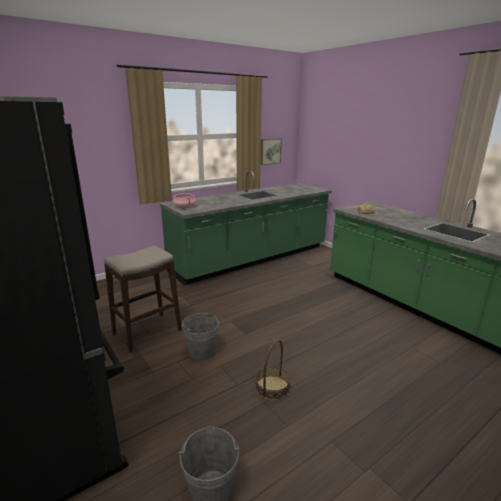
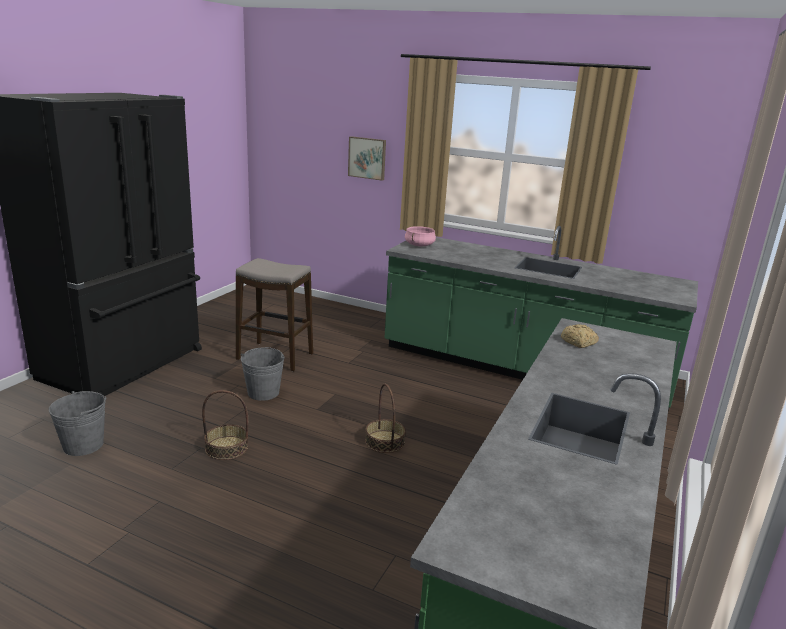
camera: 60 degrees right, 0 degrees up
picture [260,139,282,165] -> picture moved to [348,136,386,181]
none -> basket [365,384,406,453]

